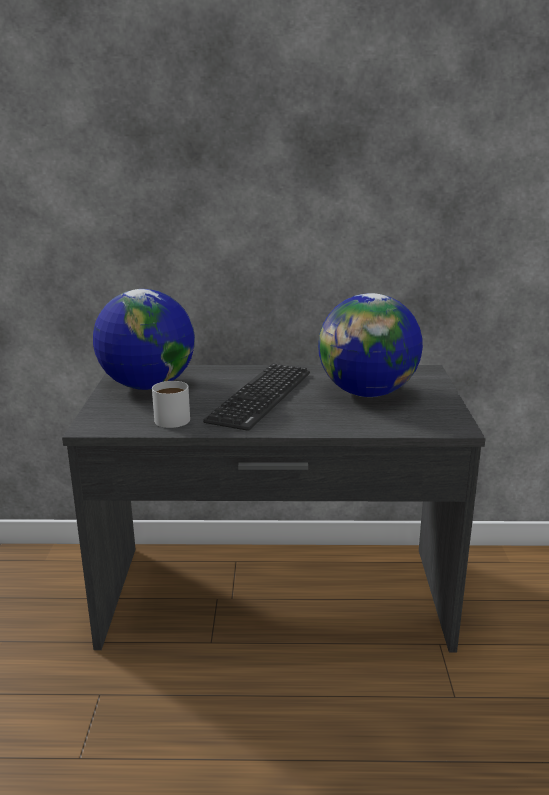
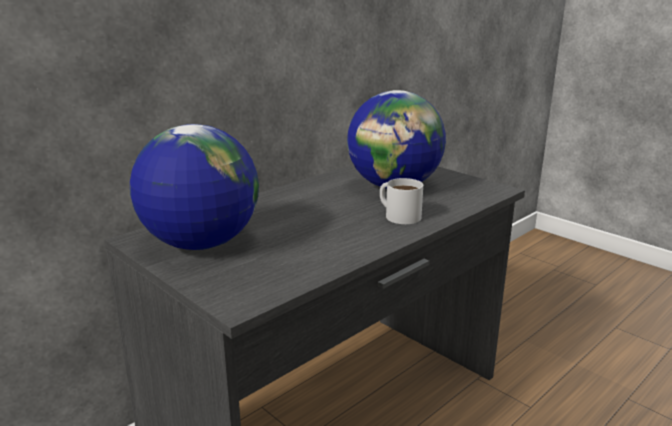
camera: 45 degrees left, 0 degrees up
white mug [152,381,190,428] -> white mug moved to [380,178,423,224]
keyboard [203,363,310,431] -> none

